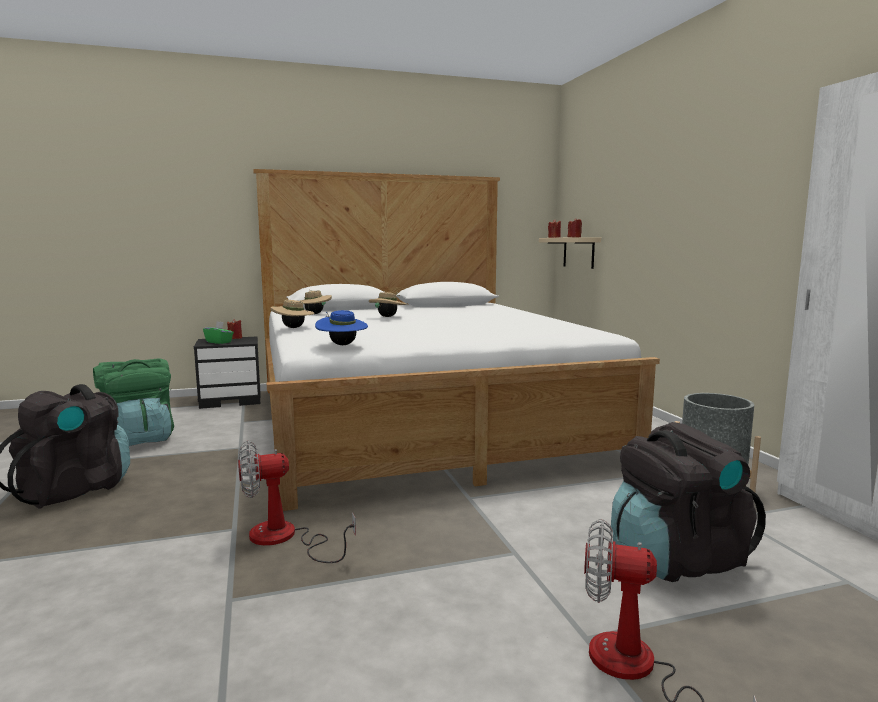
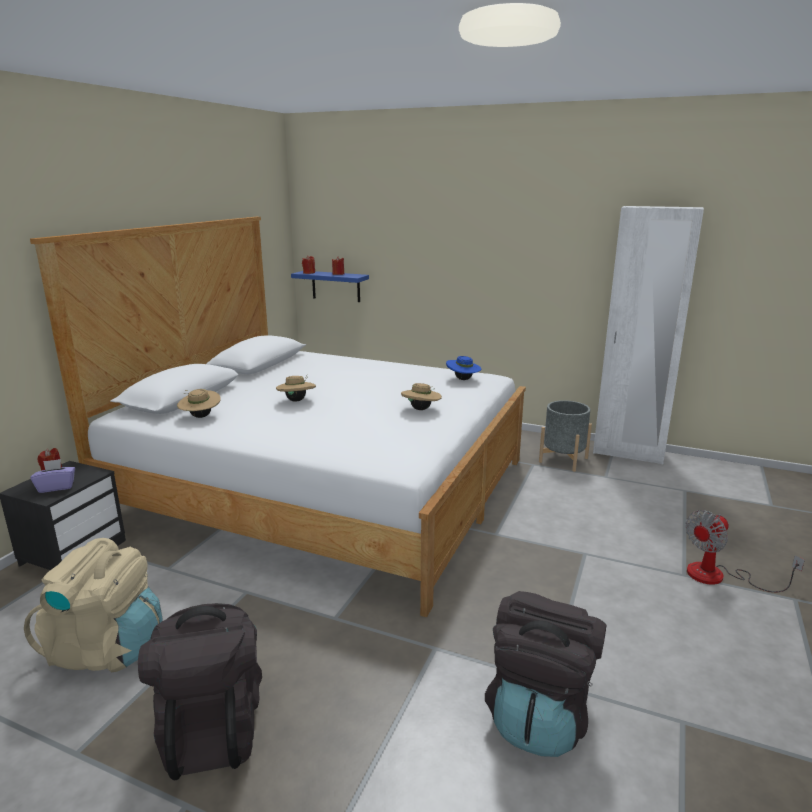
camera: 50 degrees left, 10 degrees up
green backpack [93,358,174,446] -> beige backpack [24,538,163,673]
green tissue box [203,321,234,344] -> purple tissue box [30,459,75,493]
fan [238,441,356,563] -> none
beige hat [270,300,315,328] -> beige hat moved to [401,383,442,410]
blue hat [315,310,368,345] -> blue hat moved to [446,356,481,380]
beige shelf [539,237,601,269] -> blue shelf [291,271,369,302]
black backpack [611,422,766,582] -> black backpack moved to [485,591,607,757]

